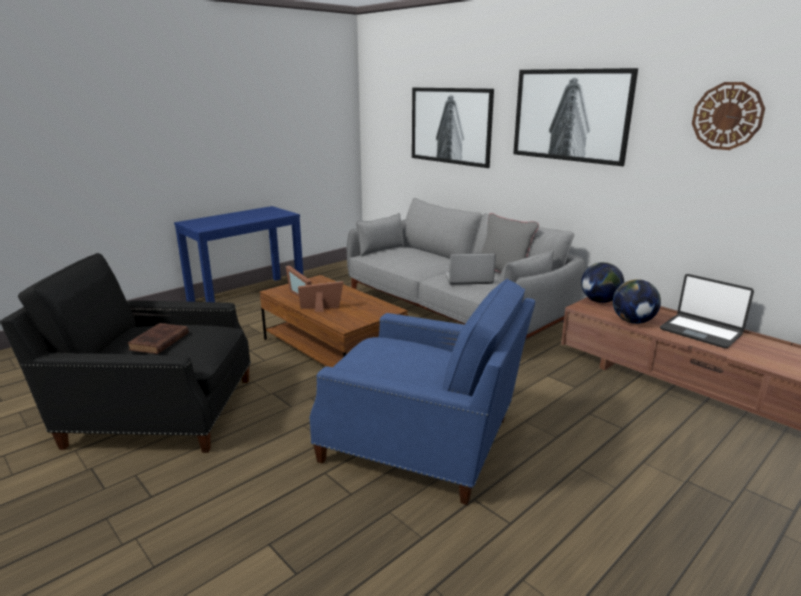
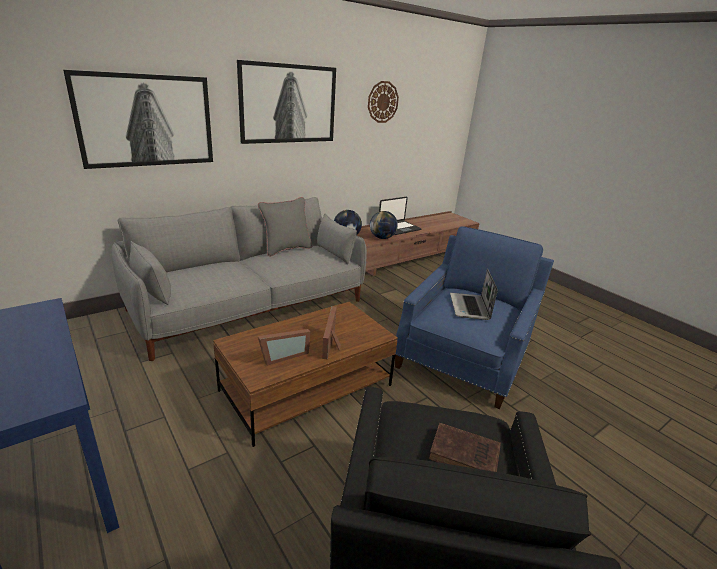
camera: 85 degrees left, 5 degrees up
laptop [445,253,496,285] -> laptop moved to [450,269,498,320]

